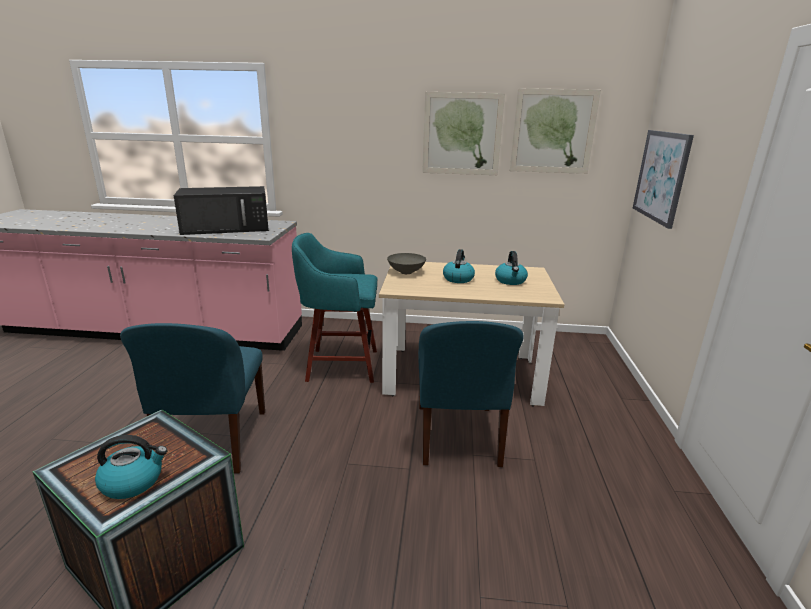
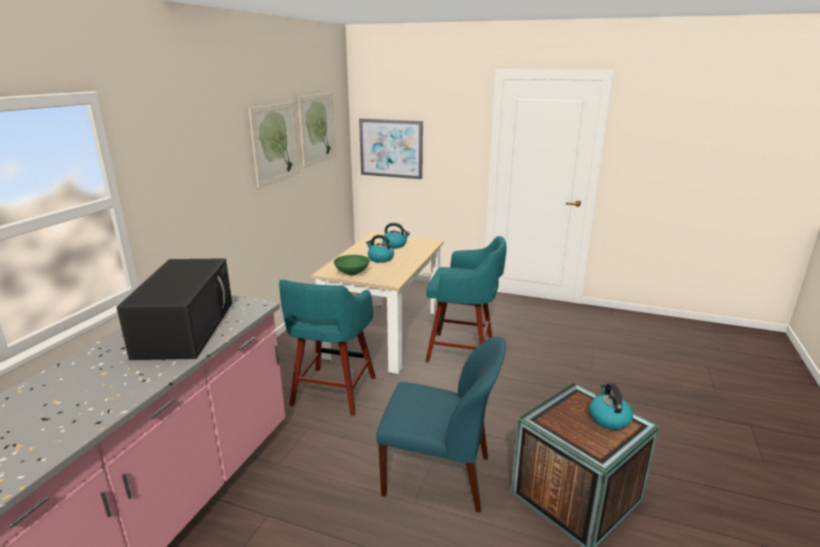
camera: 75 degrees left, 0 degrees up
grey bowl [387,253,426,274] -> green bowl [334,255,370,275]
blue chair [418,321,524,467] -> turquoise stool [425,236,507,362]

